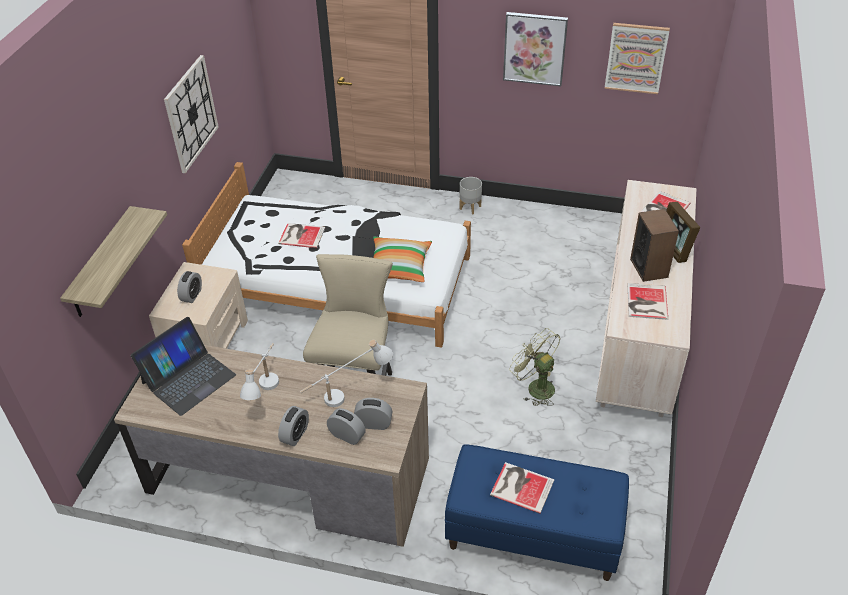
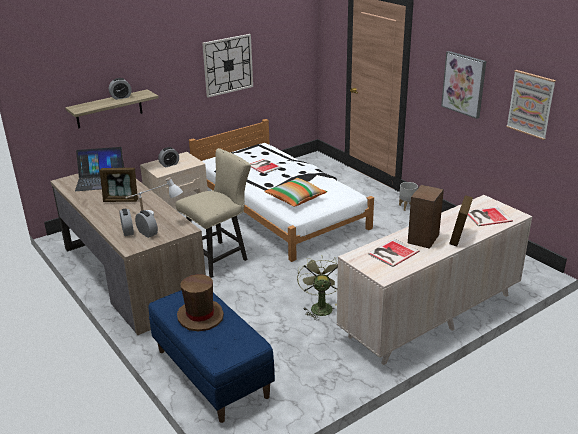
camera: 40 degrees right, 15 degrees down
white table lamp [240,343,279,400] -> picture frame [99,168,138,202]
alarm clock [278,406,309,446] -> alarm clock moved to [109,78,132,100]
book [490,462,554,514] -> brown hat [177,275,224,331]

